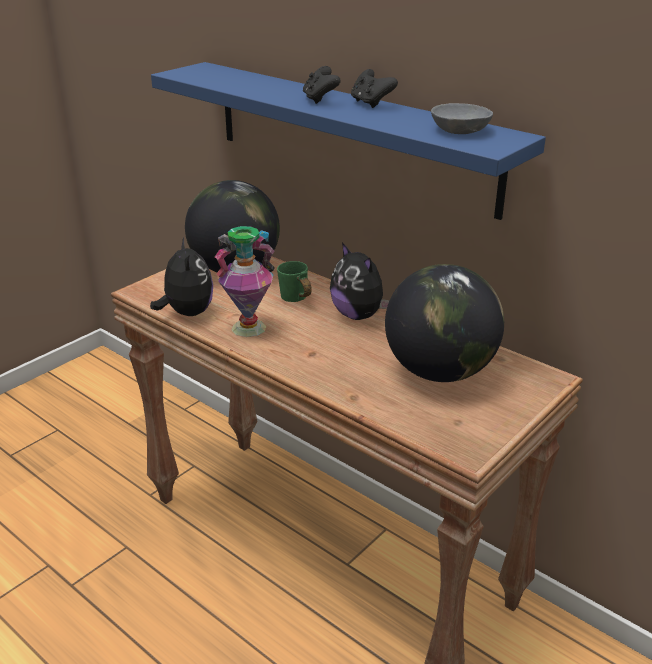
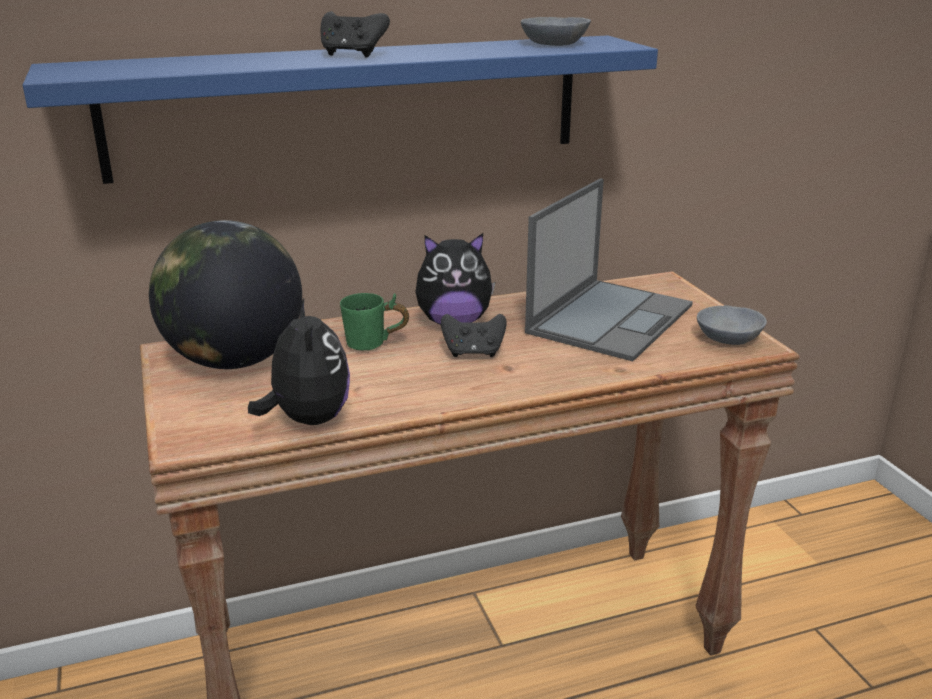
camera: 60 degrees left, 5 degrees down
plush toy [150,238,213,316] -> plush toy turned 60 degrees clockwise [248,299,350,425]
vase [214,226,275,337] -> none
black game controller [351,69,398,108] -> black game controller moved to [441,314,507,357]
globe [385,264,504,382] -> laptop [525,178,693,361]
none -> grey bowl [697,306,767,345]

